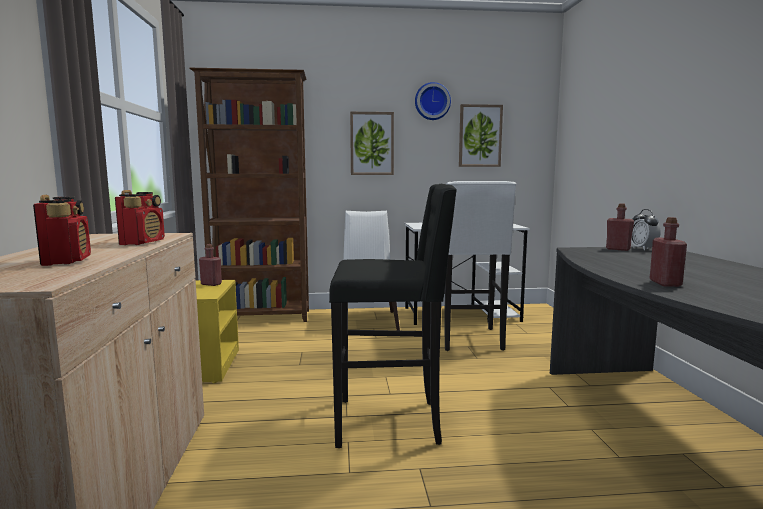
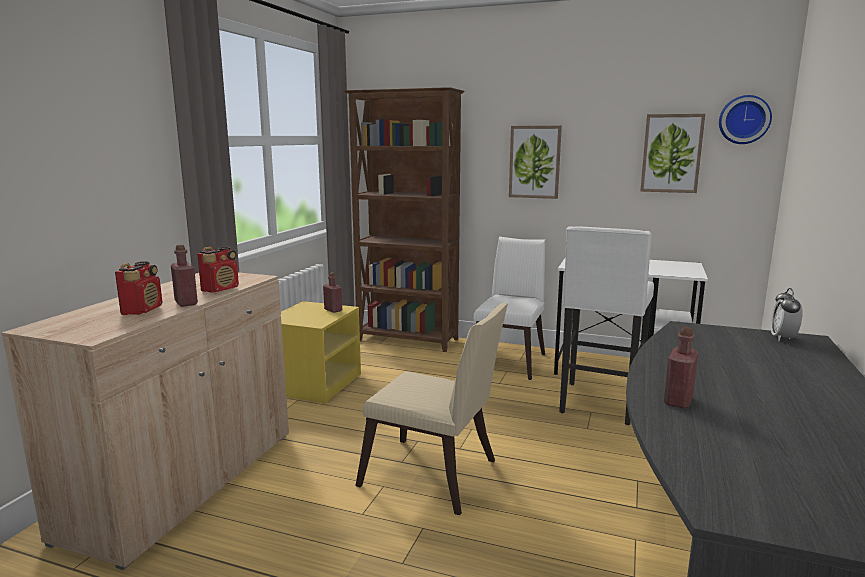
camera: 25 degrees right, 5 degrees up
black stool [329,184,457,448] -> beige chair [355,303,508,515]
wall clock [415,82,451,120] -> wall clock moved to [719,95,772,144]
red bottle [606,203,634,251] -> red bottle moved to [171,244,198,307]

